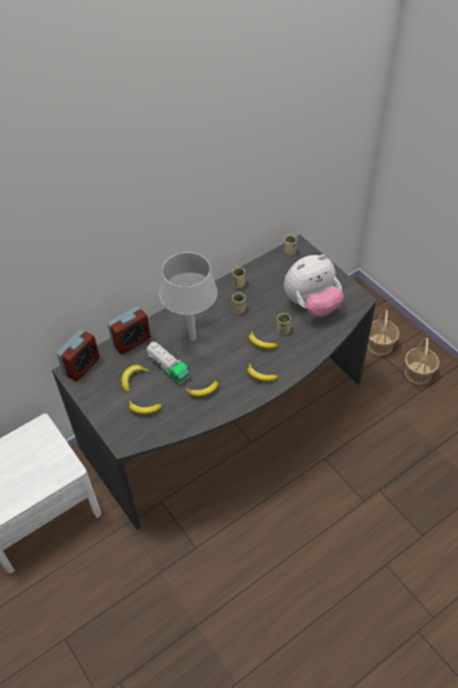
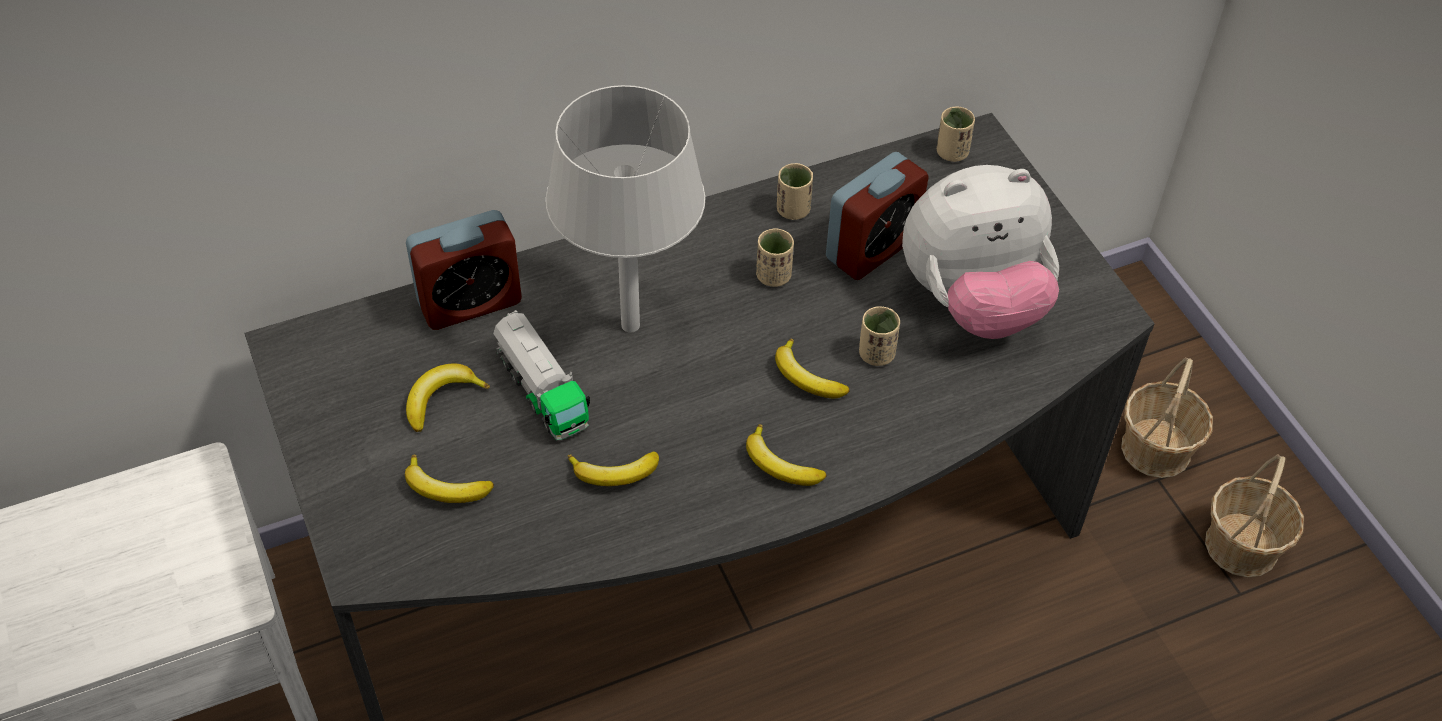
camera: 10 degrees right, 0 degrees up
alarm clock [57,329,100,382] -> alarm clock moved to [826,152,929,280]

